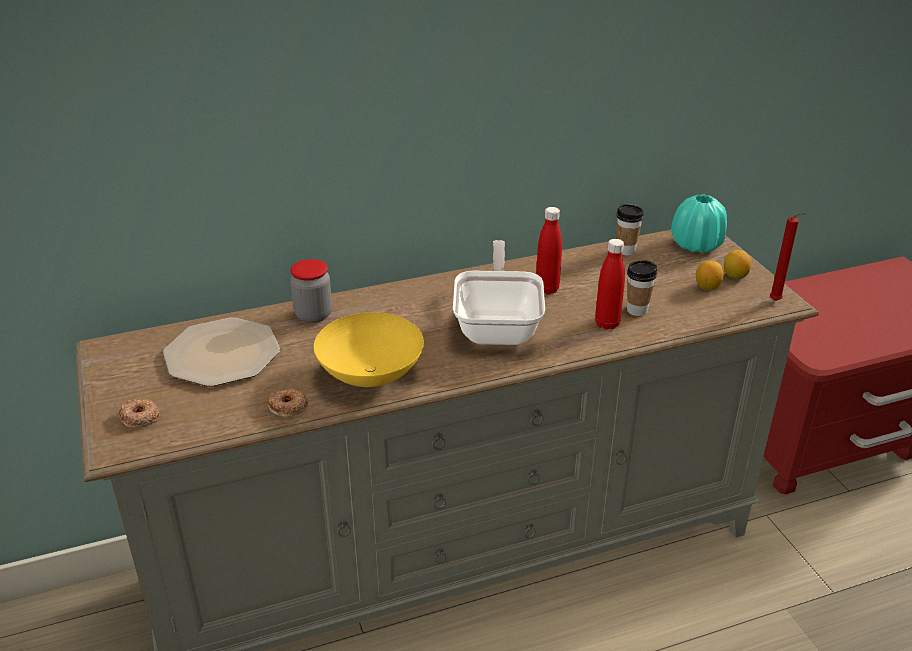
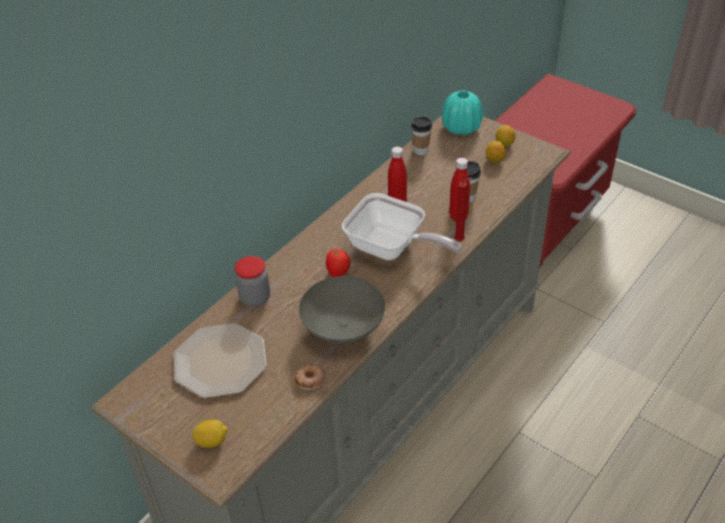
camera: 30 degrees left, 10 degrees up
donut [119,398,160,428] -> lemon [192,420,228,448]
yellow bowl [314,312,424,387] -> grey bowl [299,276,385,344]
frying pan [453,240,545,345] -> frying pan turned 150 degrees clockwise [342,193,462,260]
red candle [769,213,807,301] -> red candle moved to [454,178,472,241]
none -> tomato [326,248,350,277]

